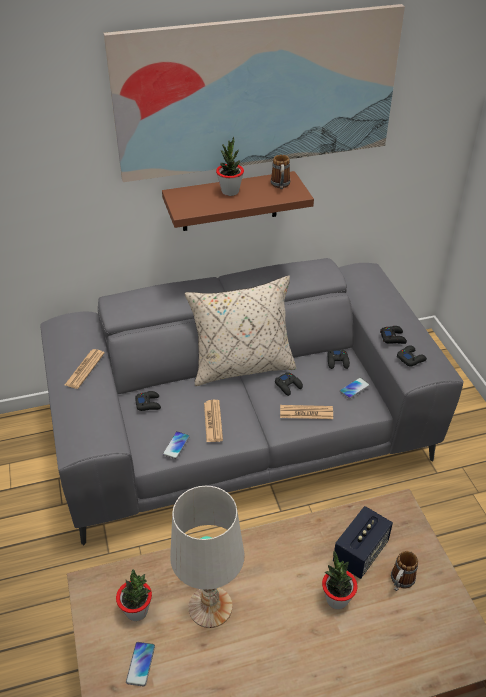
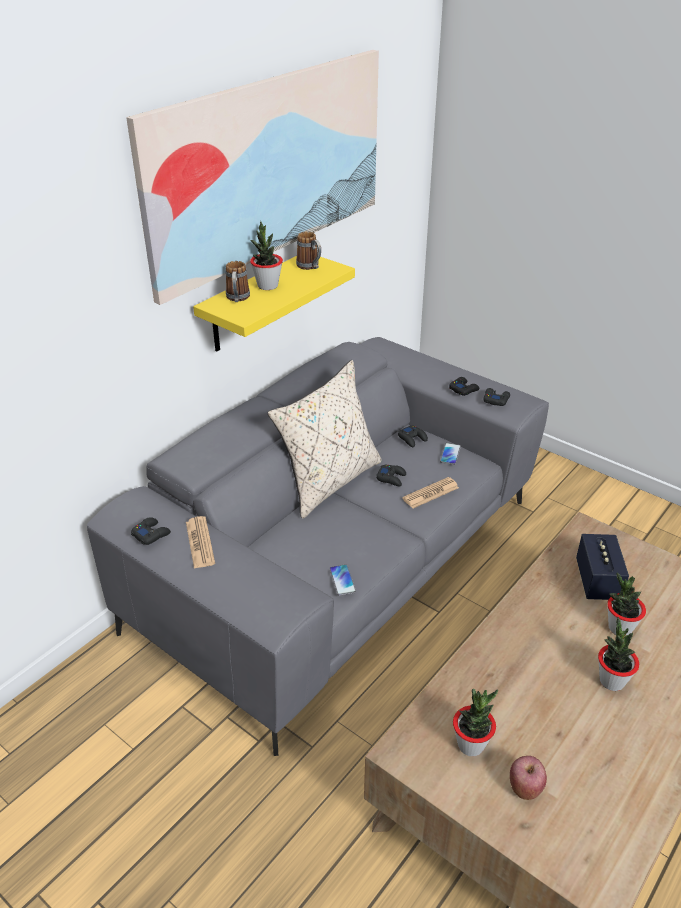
camera: 35 degrees left, 5 degrees down
phone [126,642,155,687] -> apple [510,756,547,800]
black game controller [135,391,161,411] -> black game controller moved to [131,517,171,545]
brown shelf [162,171,314,231] -> yellow shelf [193,256,355,352]
white table lamp [170,486,245,628] -> none
newspaper [204,400,223,442] -> none
mug [391,551,418,591] -> mug moved to [226,261,250,302]
none -> potted plant [598,617,639,691]

